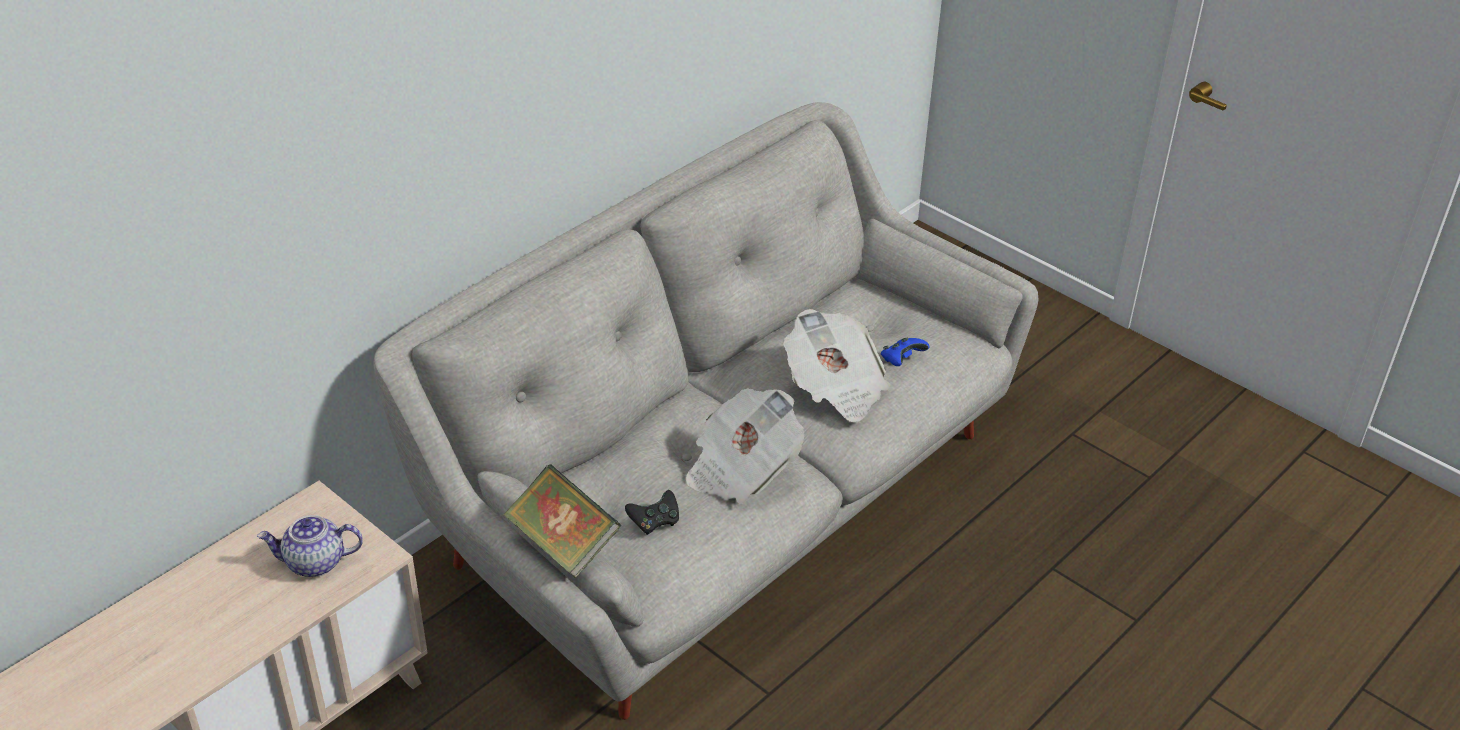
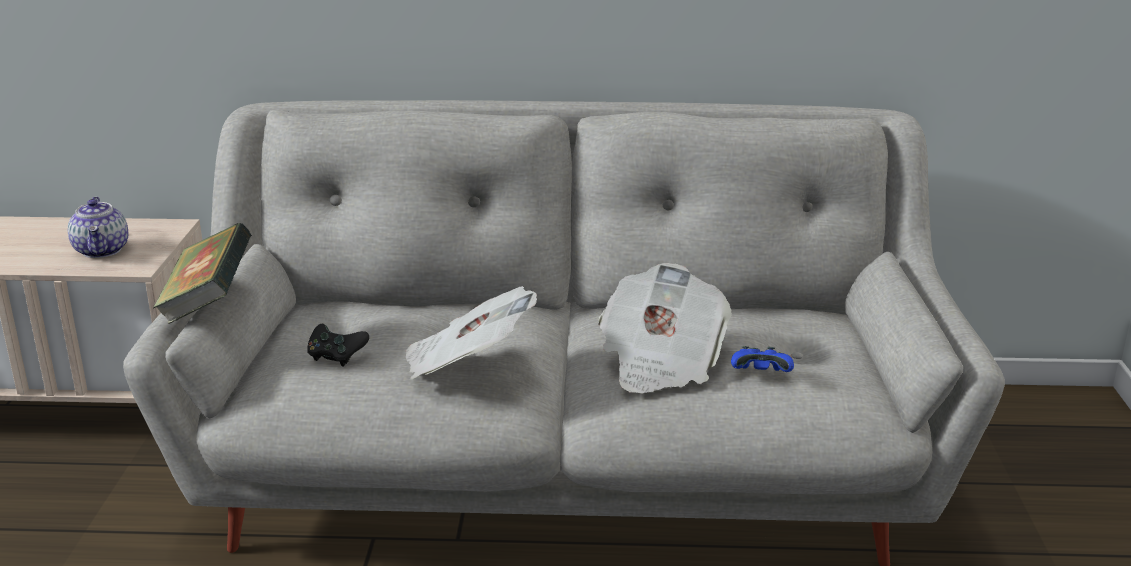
camera: 50 degrees right, 15 degrees down
teapot [257,515,363,577] -> teapot turned 150 degrees counterclockwise [68,197,128,258]

